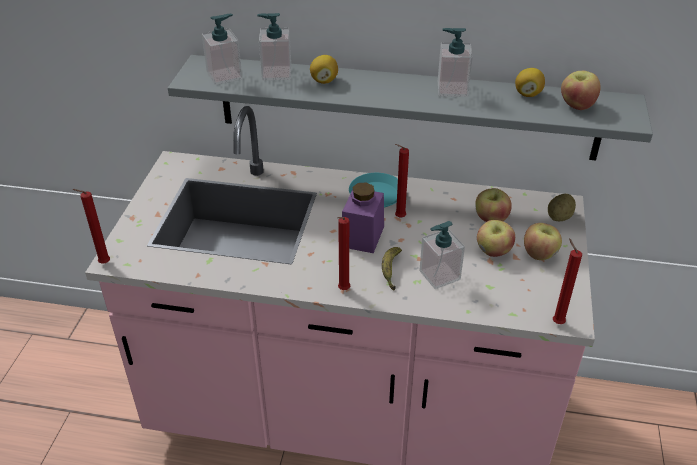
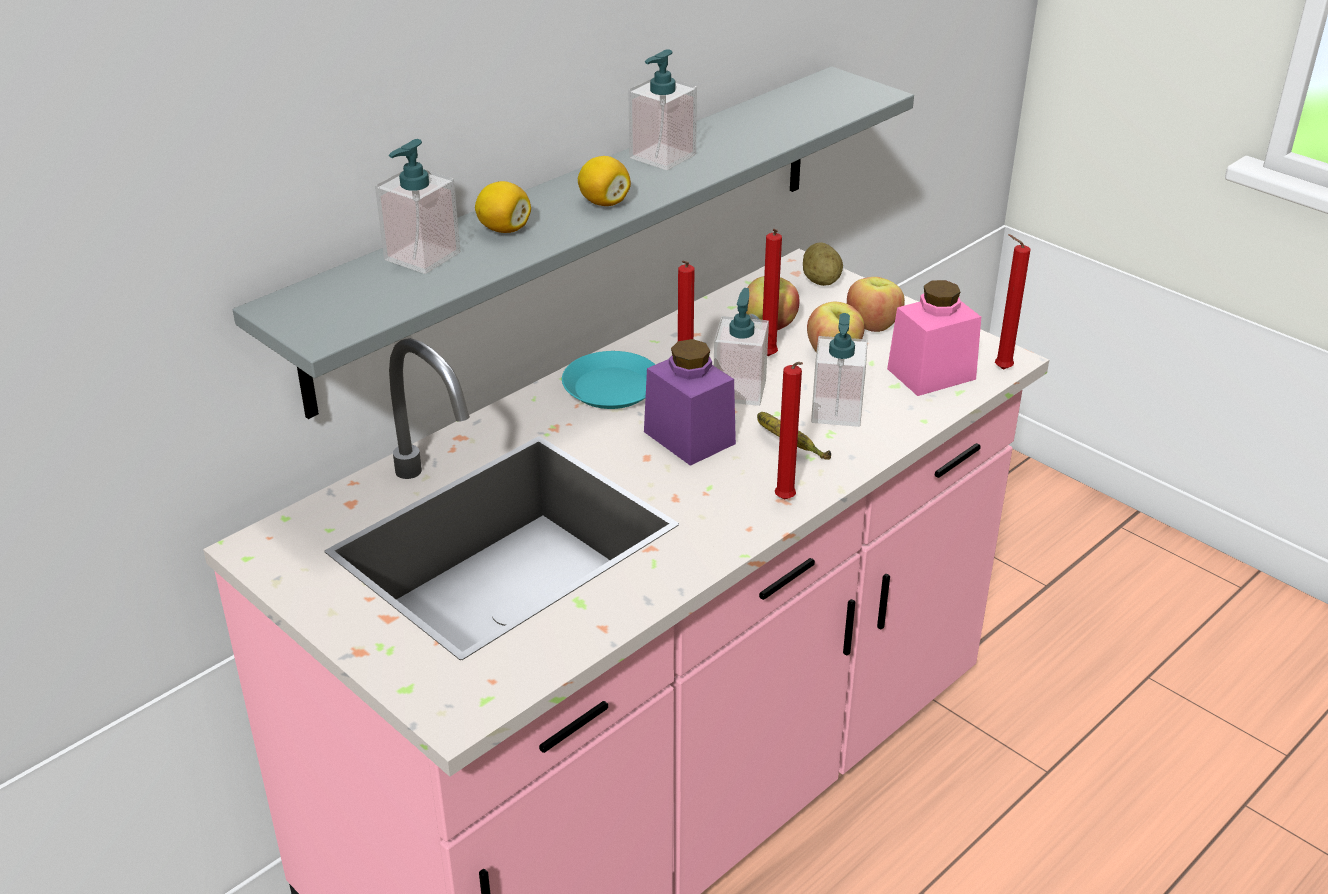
camera: 55 degrees left, 5 degrees down
red candle [72,189,110,263] -> red candle moved to [762,229,782,356]
soap dispenser [202,14,242,85] -> soap dispenser moved to [714,288,769,406]
lemon [515,68,545,97] -> lemon moved to [578,156,631,206]
apple [561,71,600,110] -> none
none -> pink jar [887,280,981,396]

